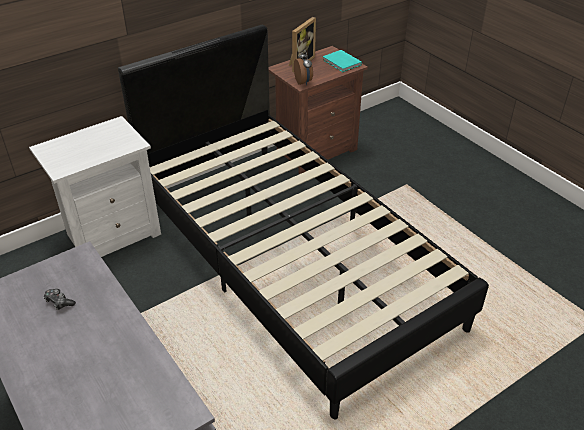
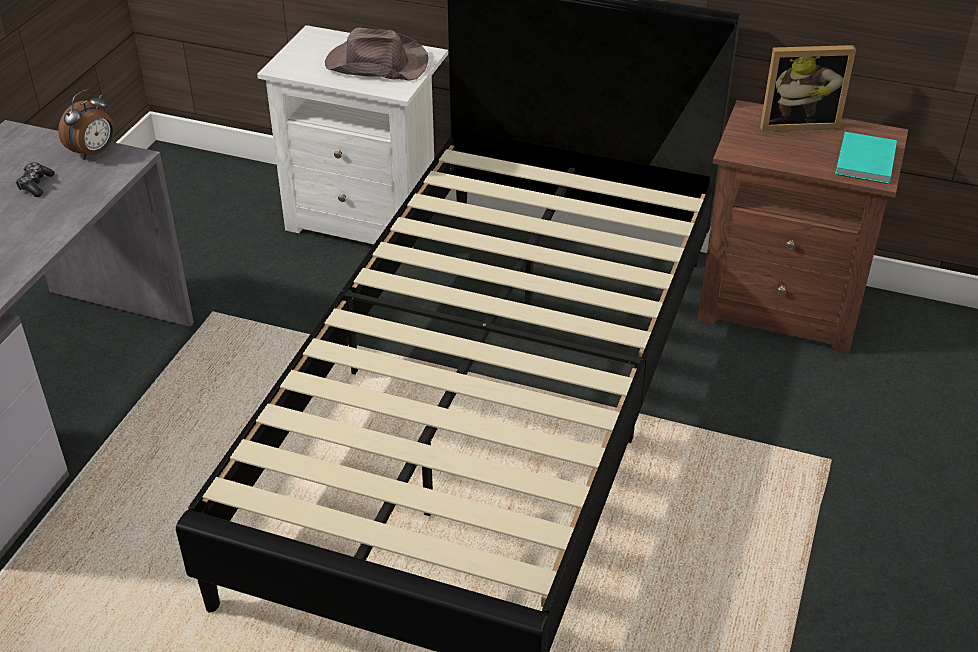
camera: 55 degrees right, 0 degrees up
alarm clock [294,50,313,85] -> alarm clock moved to [58,89,115,160]
none -> brown hat [325,28,429,81]

